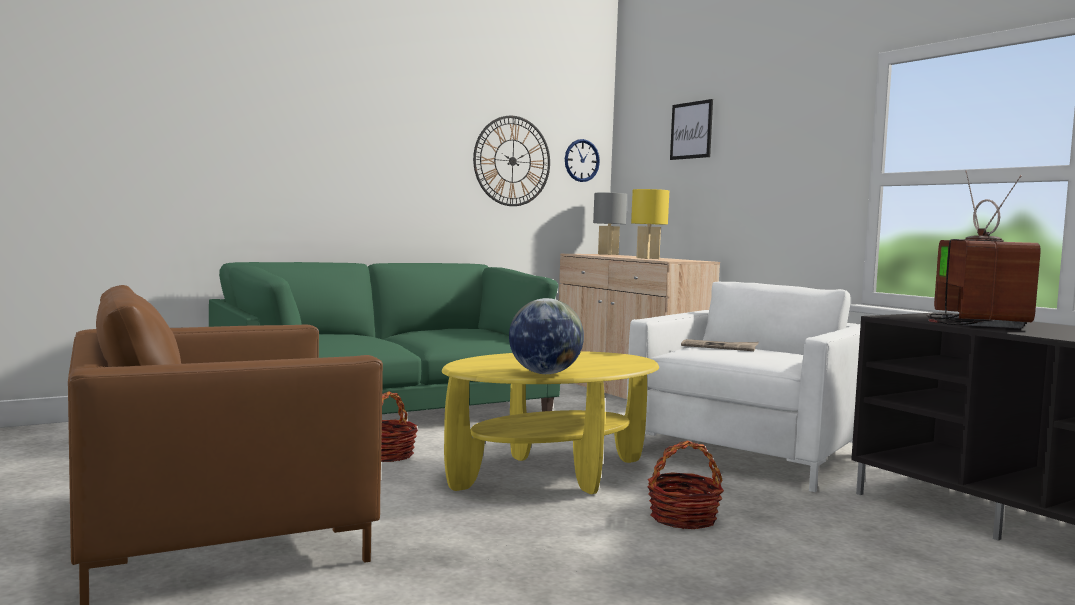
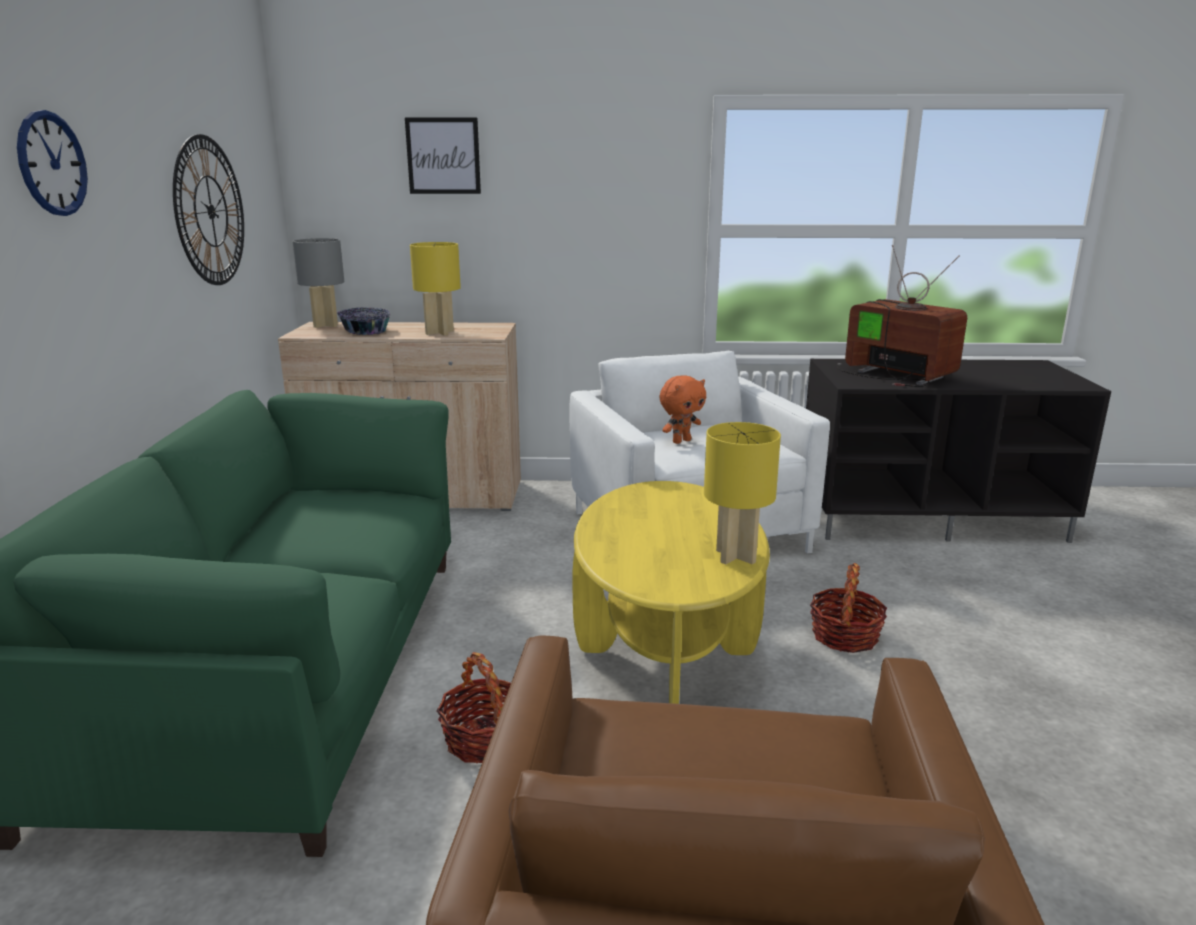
camera: 55 degrees left, 15 degrees up
globe [509,298,584,374] -> yellow table lamp [704,422,781,565]
wall clock [565,139,600,182] -> wall clock moved to [17,110,88,216]
newspaper [681,339,759,351] -> orange plush toy [659,375,706,444]
none -> bowl [337,307,391,335]

